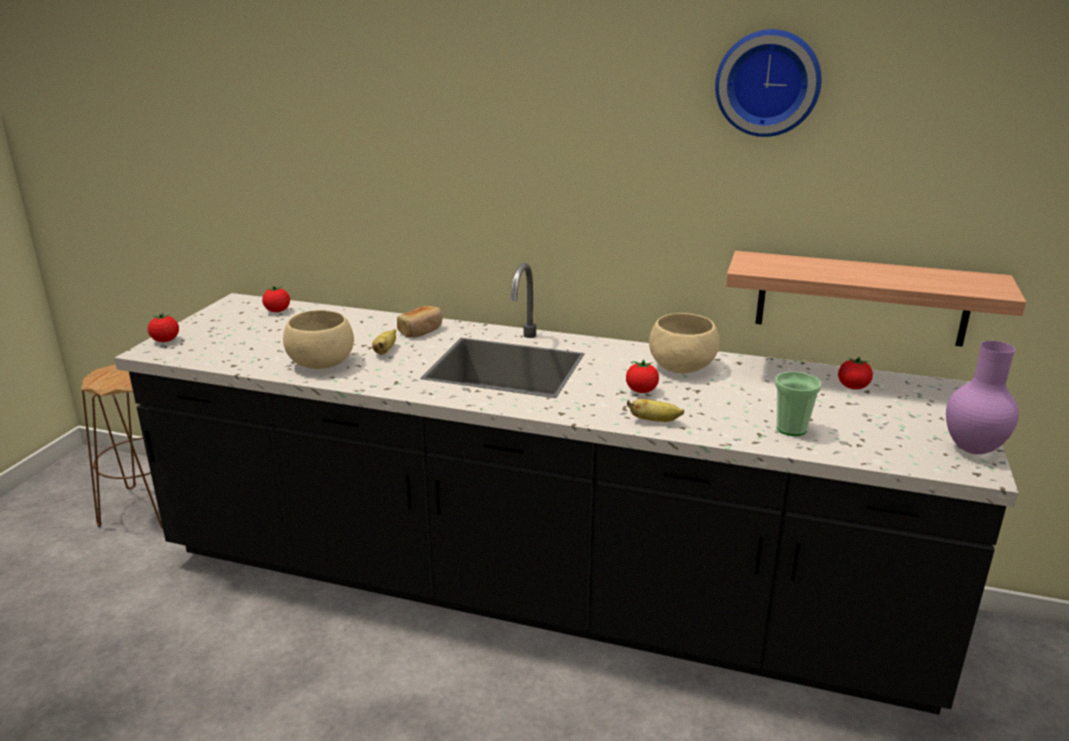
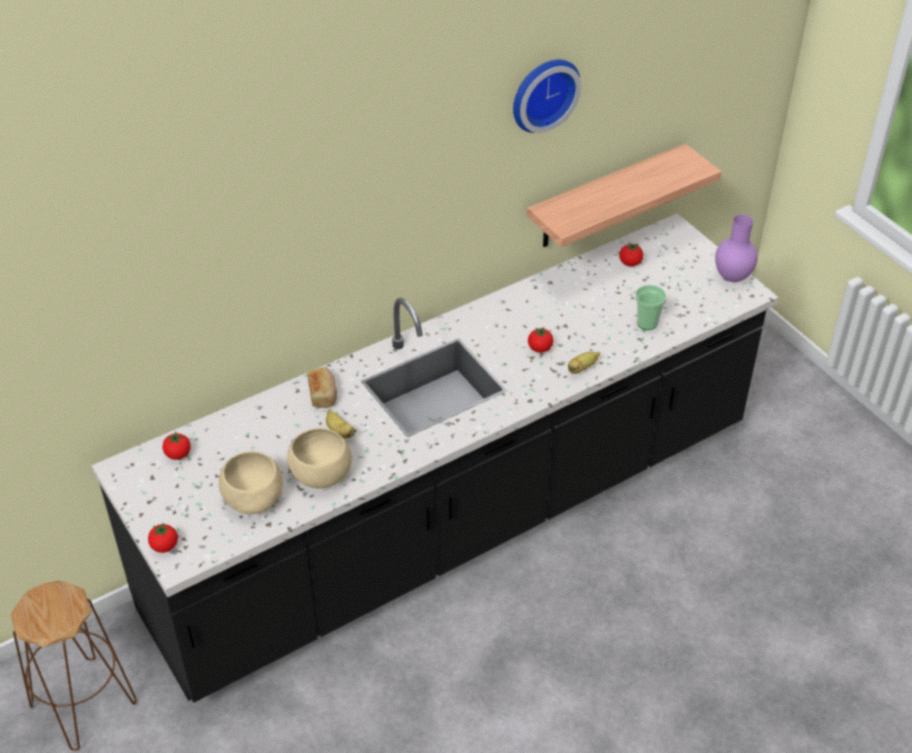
camera: 50 degrees left, 20 degrees up
beige bowl [649,313,720,373] -> beige bowl moved to [219,451,283,514]

